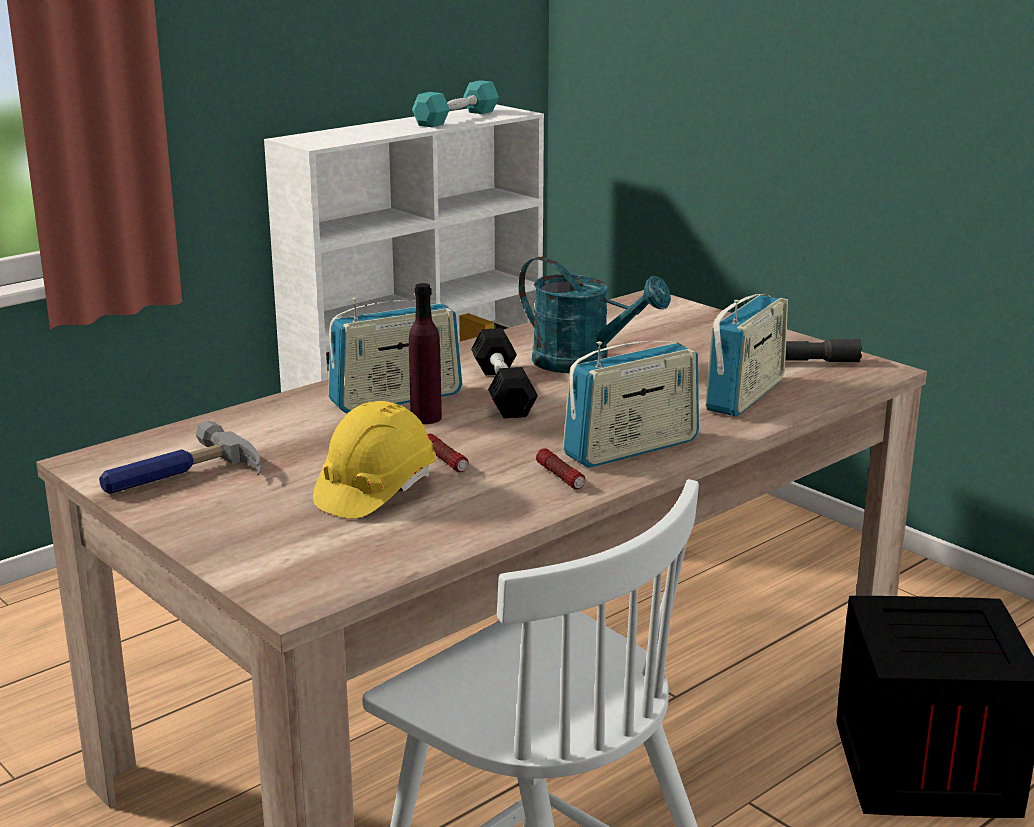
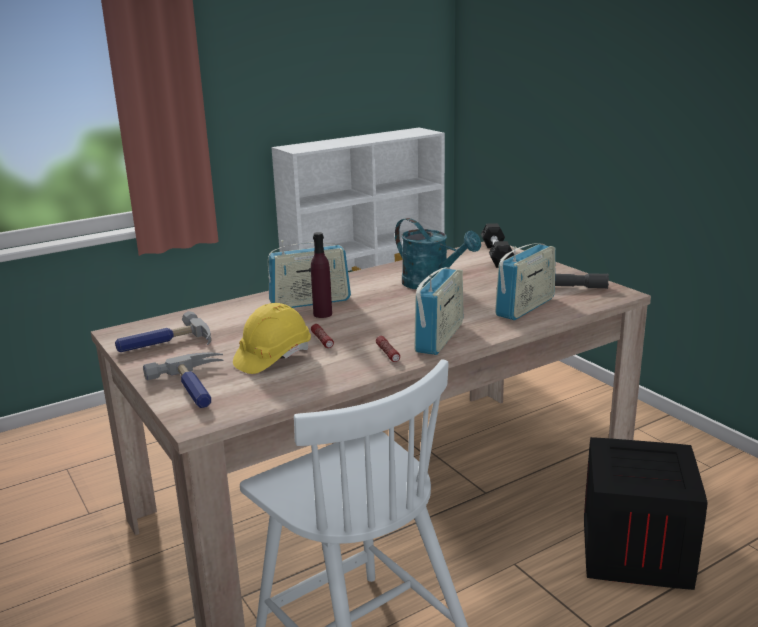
camera: 10 degrees right, 0 degrees up
turquoise dumbbell [412,80,499,127] -> none
black dumbbell [471,328,538,418] -> black dumbbell moved to [481,223,514,268]
radio [563,341,699,468] -> radio turned 45 degrees counterclockwise [414,267,463,355]
none -> hammer [143,353,224,408]

